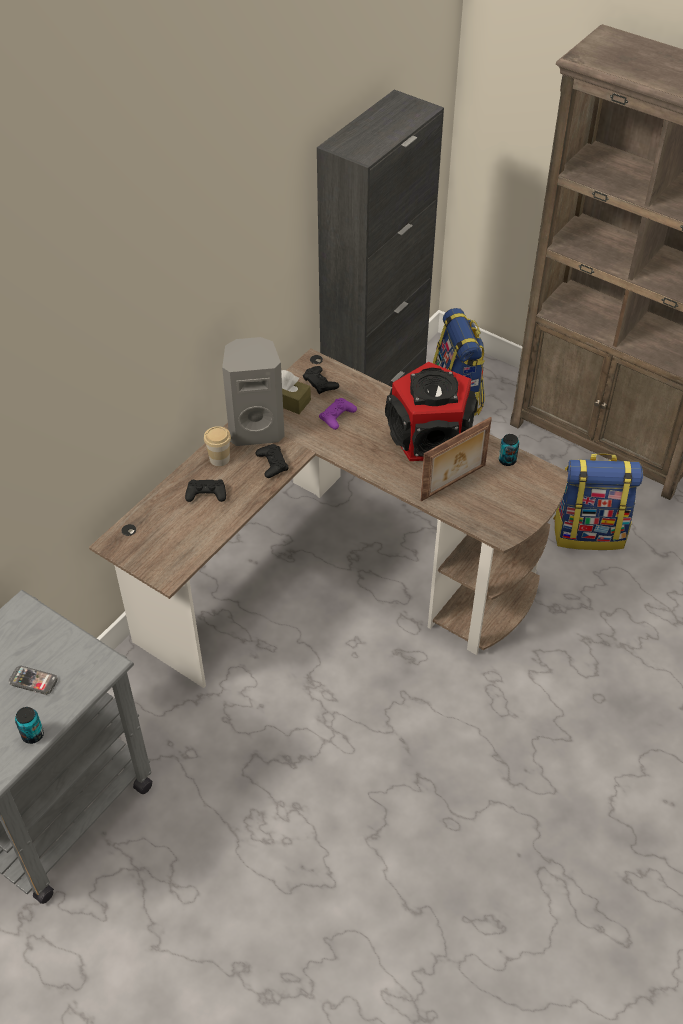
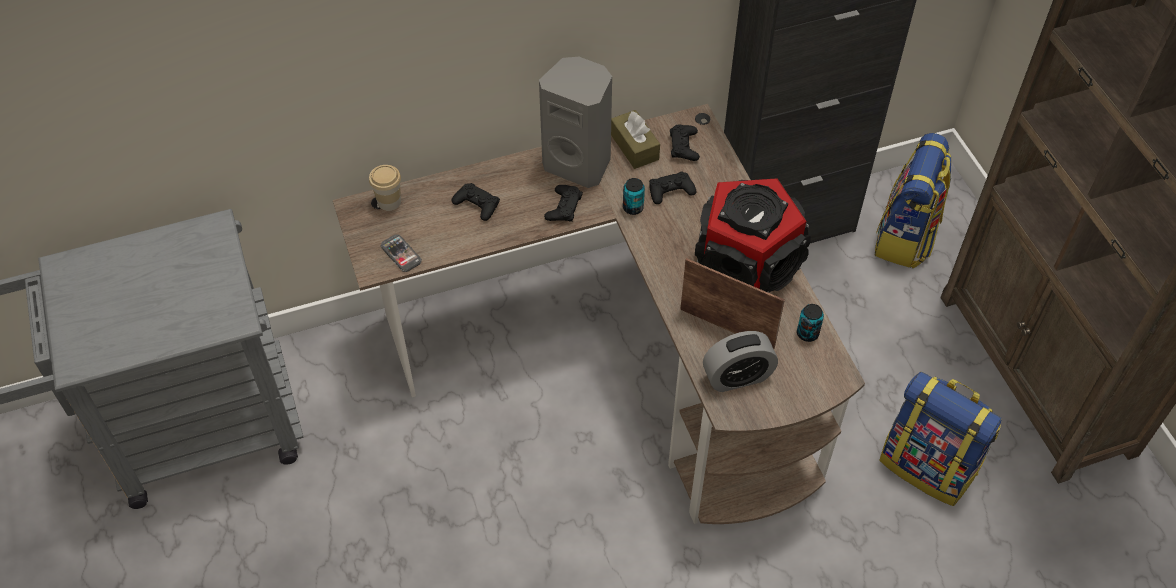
camera: 35 degrees right, 5 degrees up
phone [9,666,58,695] -> phone moved to [381,234,422,272]
can [15,707,44,744] -> can moved to [623,178,645,215]
cup [204,426,231,466] -> cup moved to [369,165,401,211]
purple game controller [319,398,357,430] -> black game controller [649,172,696,204]
picture frame [420,417,492,502] -> picture frame turned 150 degrees counterclockwise [680,258,785,349]
none -> alarm clock [703,331,778,392]

